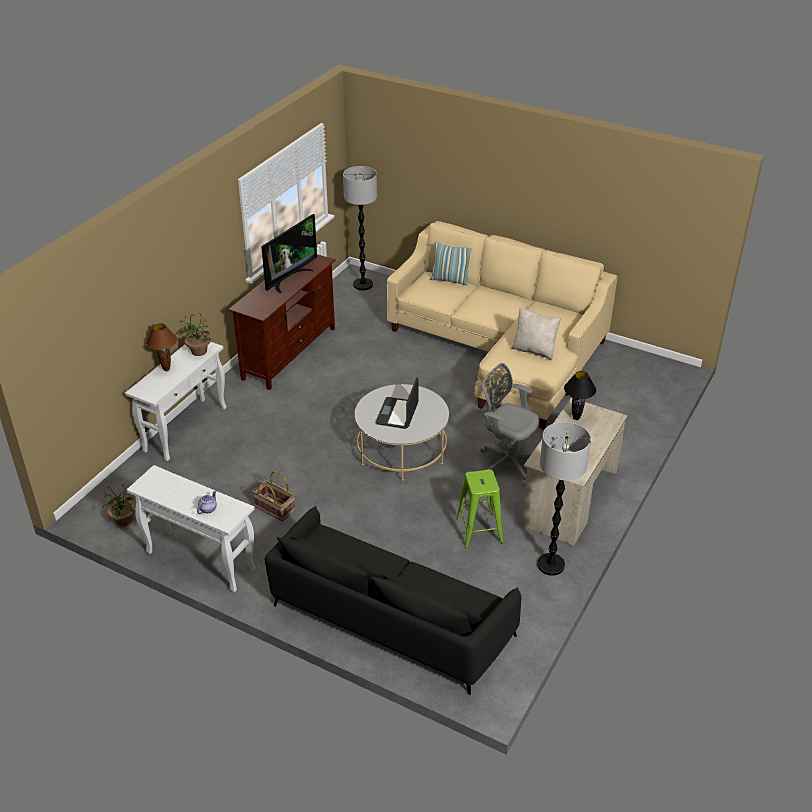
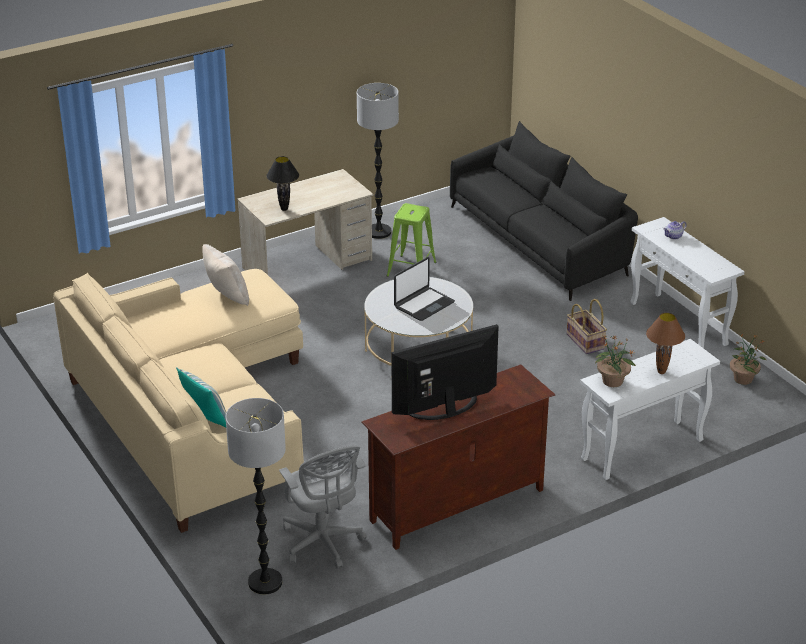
camera: 150 degrees left, 5 degrees down
grey office chair [480,363,539,486] -> grey office chair moved to [279,445,367,569]

